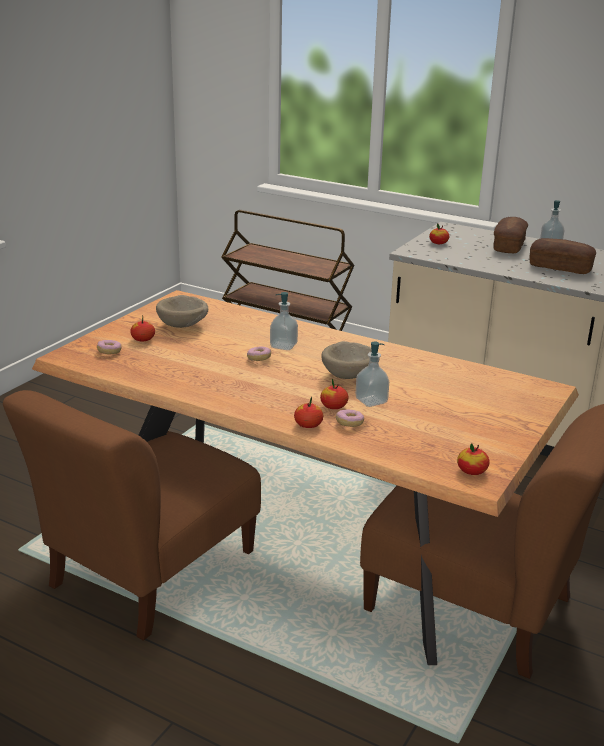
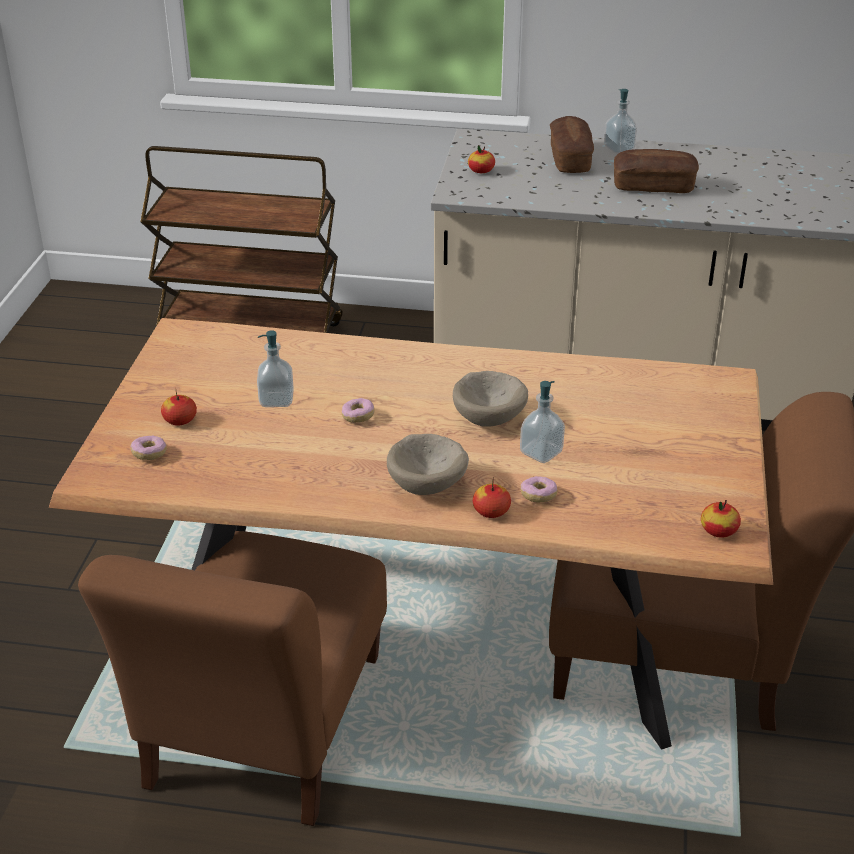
camera: 20 degrees left, 10 degrees up
beige bowl [156,295,208,328] -> beige bowl moved to [387,434,469,495]
soap dispenser [270,292,298,350] -> soap dispenser moved to [257,330,294,407]
apple [320,379,349,409] -> none

